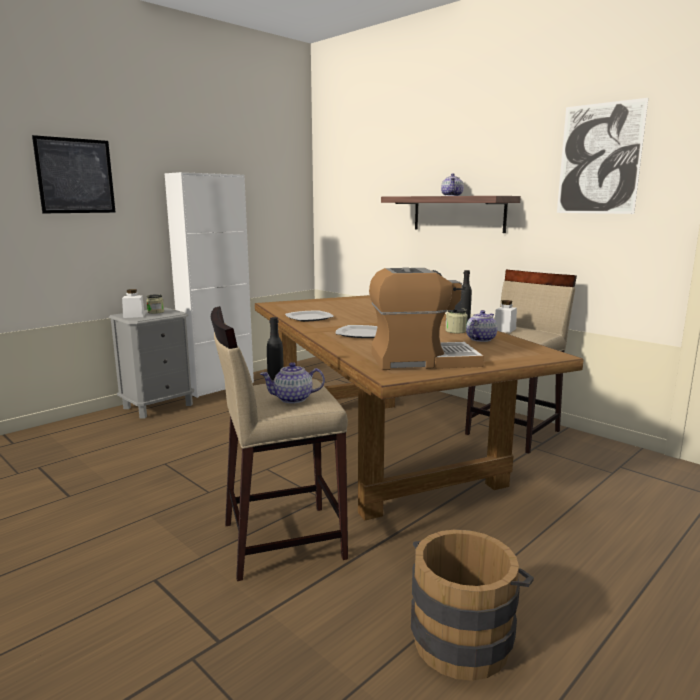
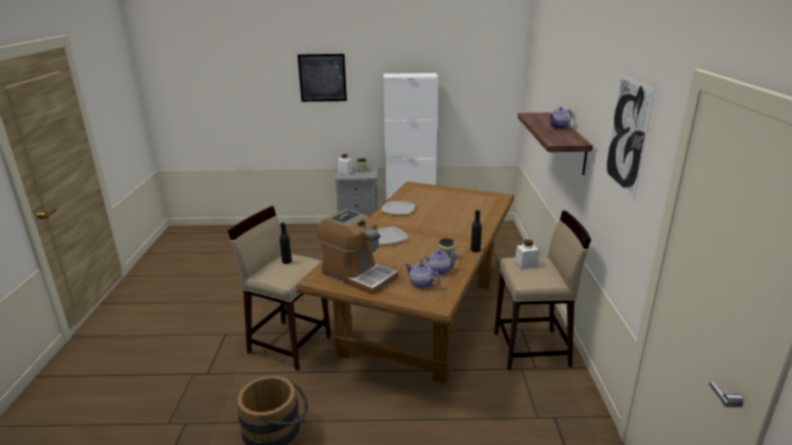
camera: 45 degrees right, 10 degrees up
teapot [260,362,325,403] -> teapot moved to [404,263,440,289]

